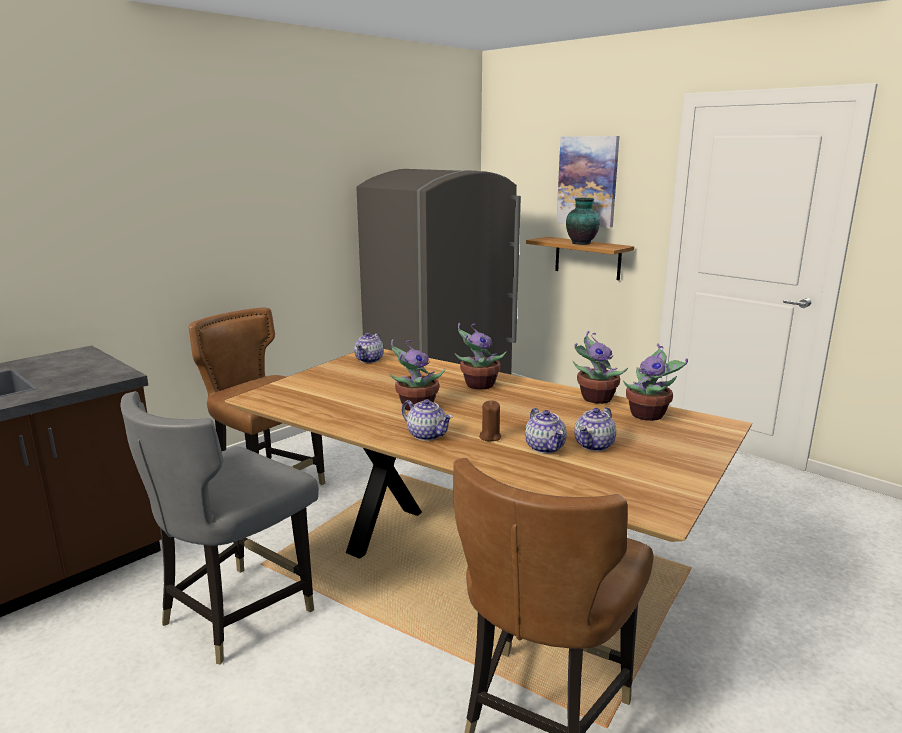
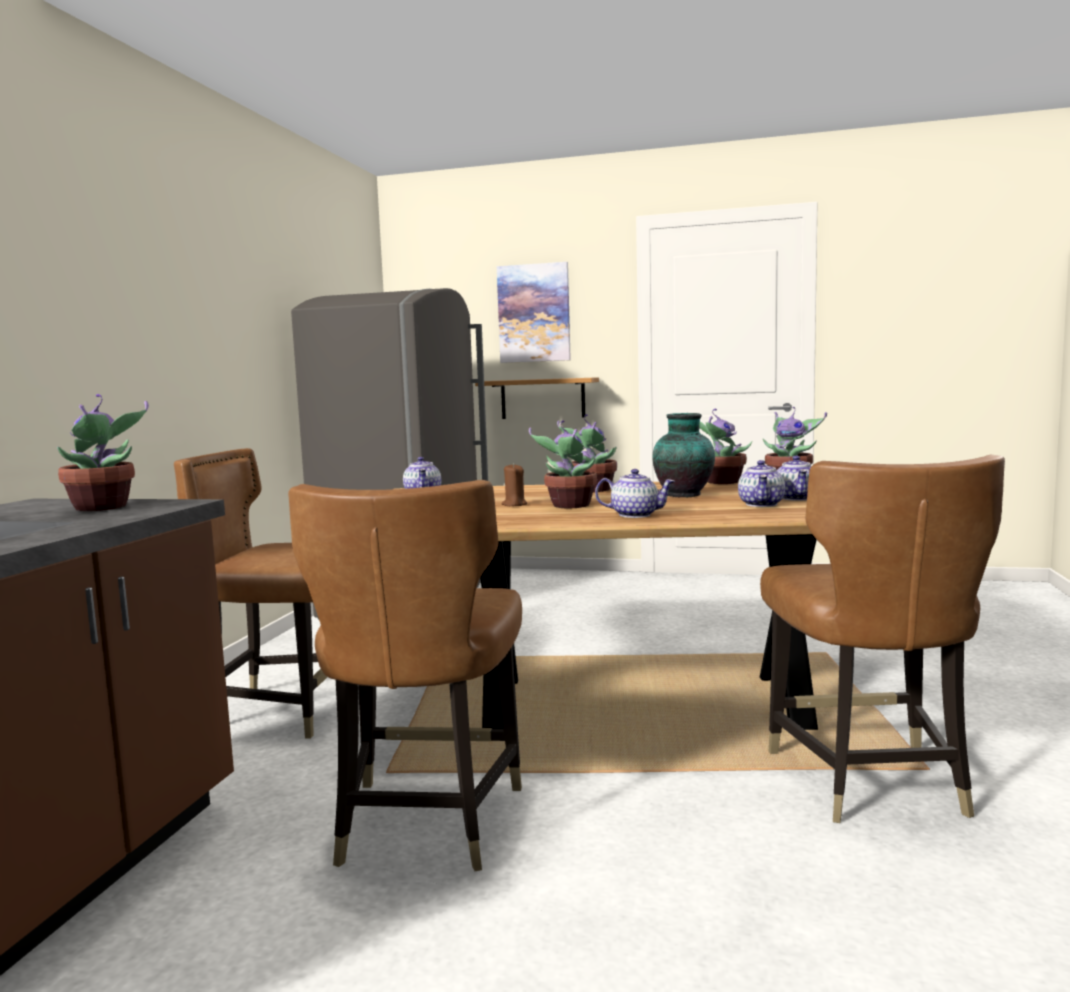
camera: 30 degrees left, 10 degrees down
grey chair [120,391,319,665] -> brown chair [288,480,522,871]
brown candle [479,400,501,442] -> brown candle moved to [501,463,527,506]
teapot [525,408,567,454] -> teapot turned 60 degrees clockwise [738,460,785,507]
vase [566,197,600,245] -> vase moved to [653,413,715,497]
none -> potted plant [57,394,149,511]

